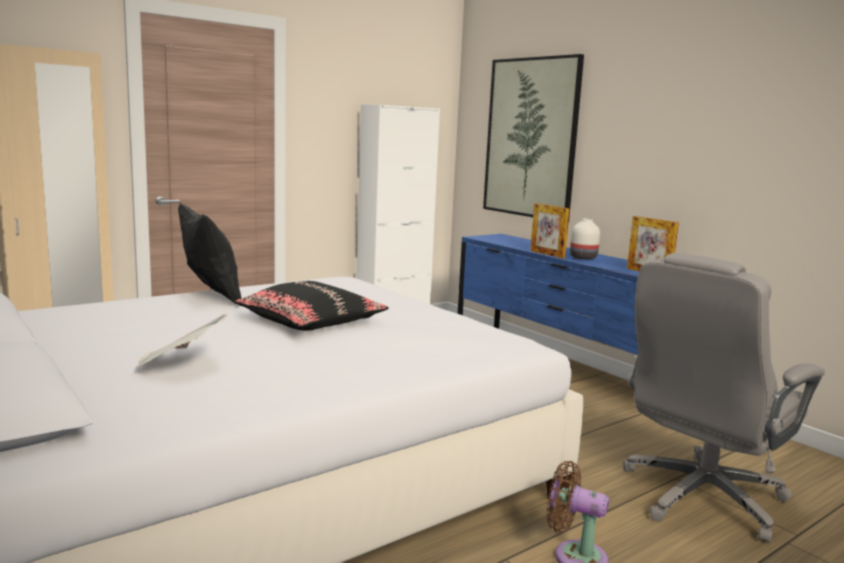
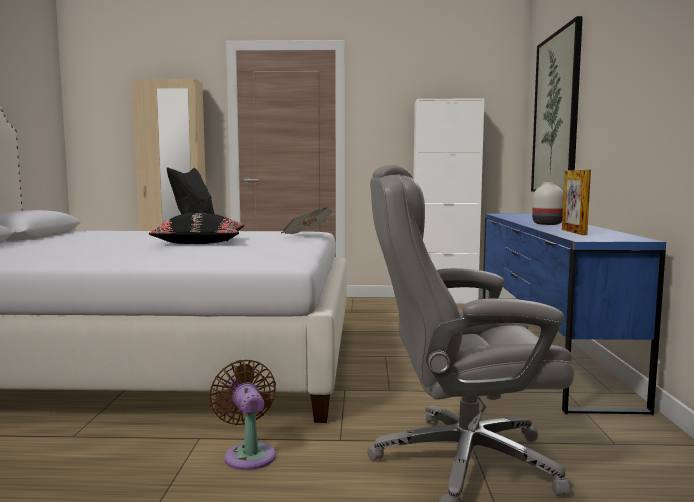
camera: 40 degrees right, 5 degrees down
newspaper [136,314,227,368] -> newspaper moved to [281,207,333,234]
picture frame [530,203,570,258] -> none

